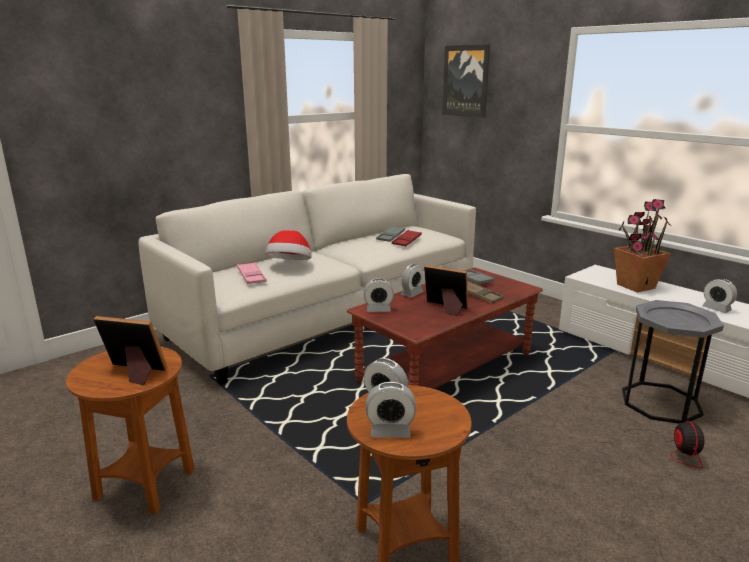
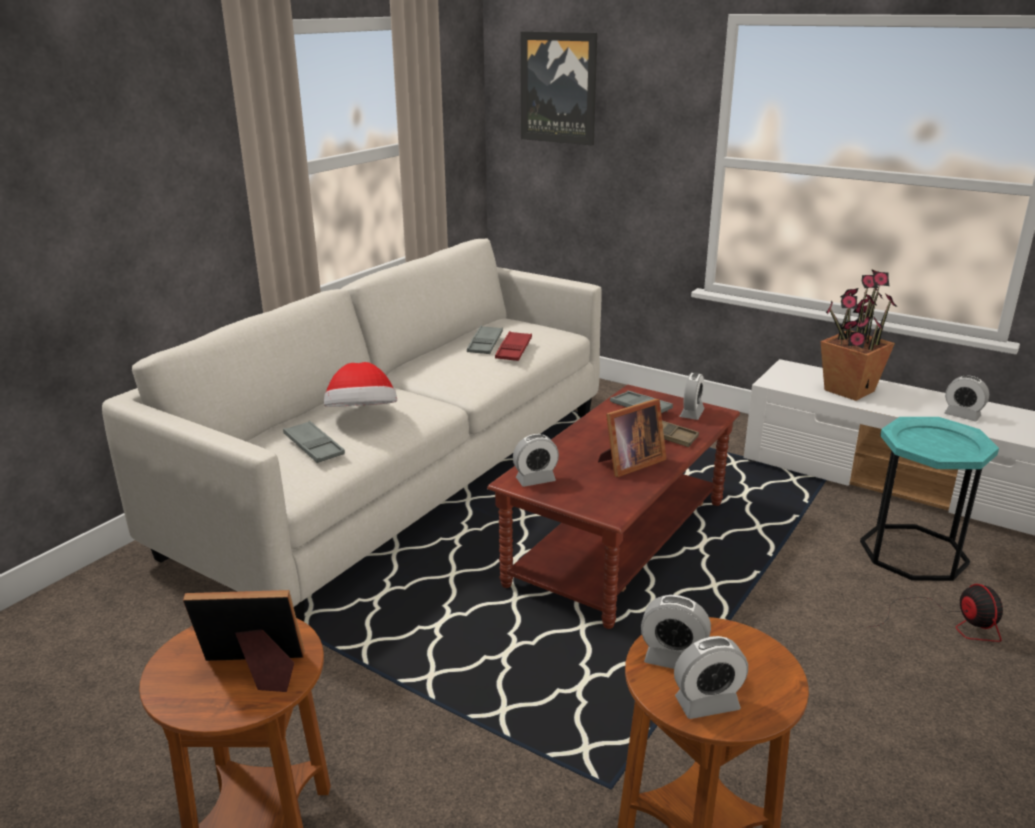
camera: 15 degrees left, 5 degrees up
pink tray [237,262,267,284] -> grey tray [283,421,345,463]
alarm clock [401,264,424,298] -> alarm clock moved to [679,372,704,420]
picture frame [424,265,468,316] -> picture frame turned 135 degrees clockwise [598,399,667,477]
grey side table [622,300,724,424] -> turquoise side table [860,417,999,581]

